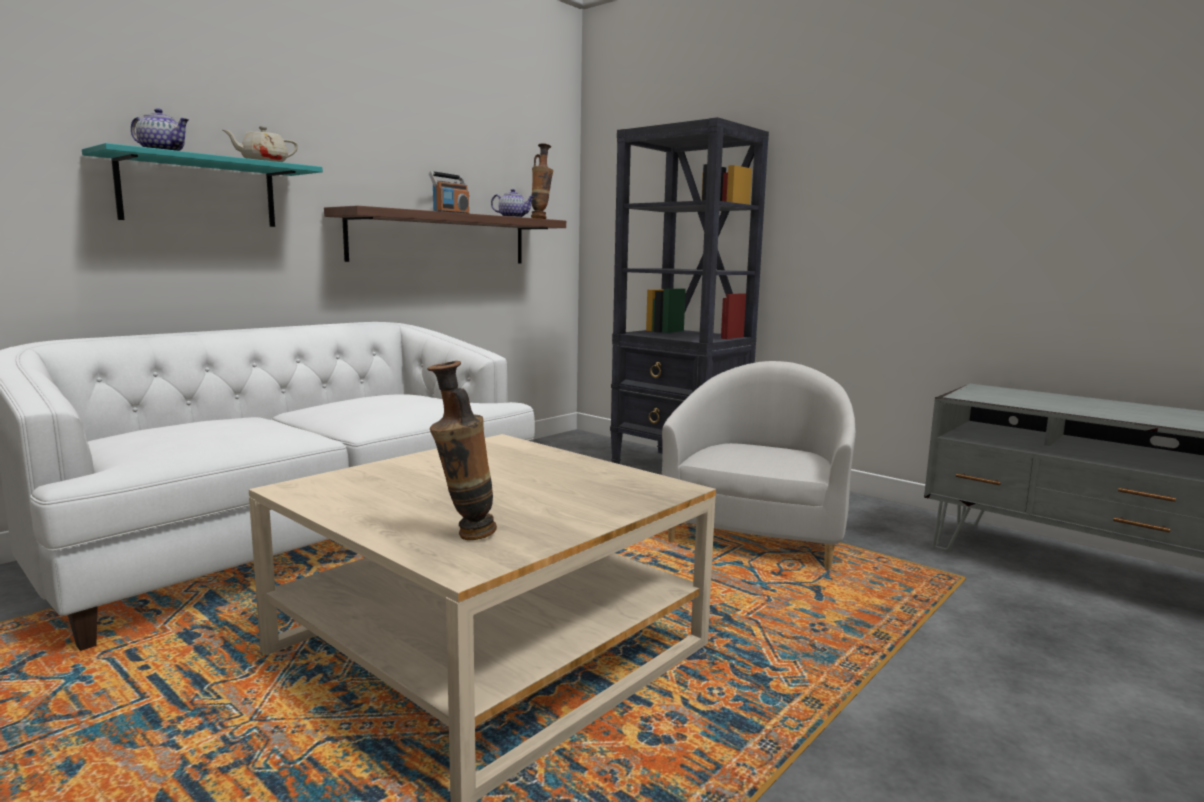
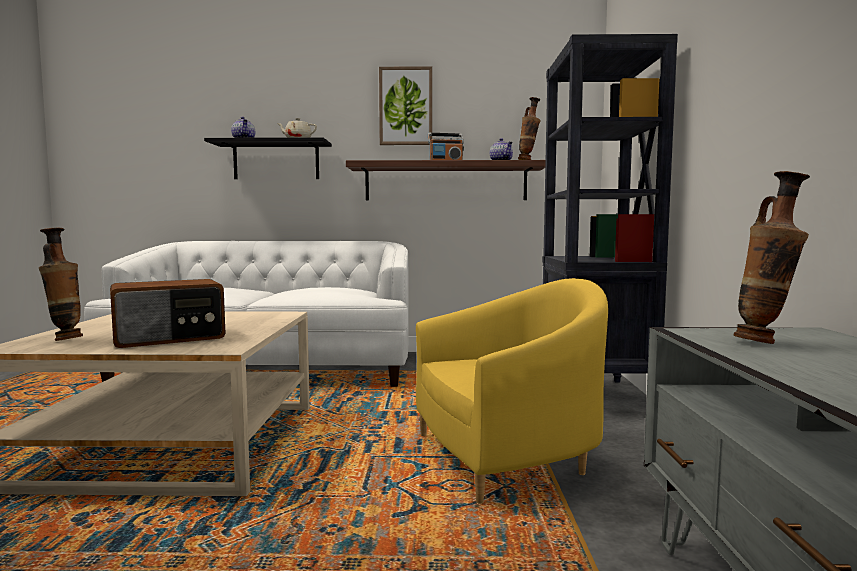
camera: 50 degrees right, 5 degrees down
turquoise shelf [82,143,323,227] -> black shelf [204,137,332,179]
white armchair [662,361,856,569] -> yellow armchair [416,278,608,504]
none -> radio [110,279,225,348]
none -> picture [379,66,432,145]
none -> vase [734,171,810,344]

